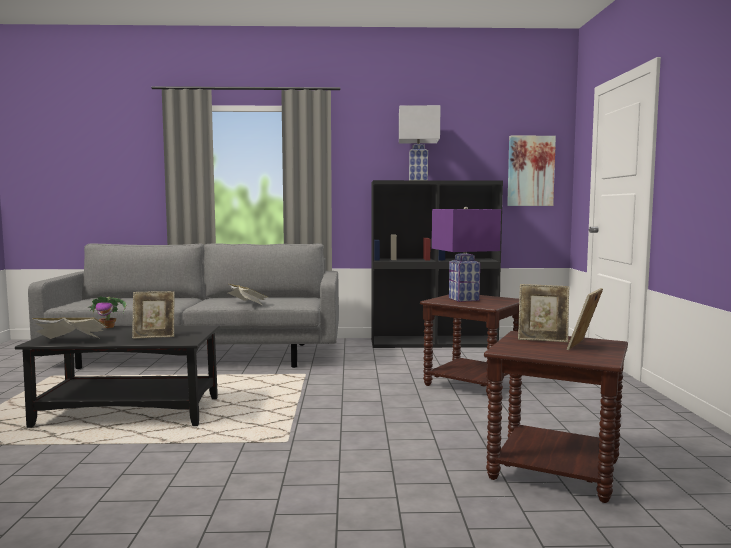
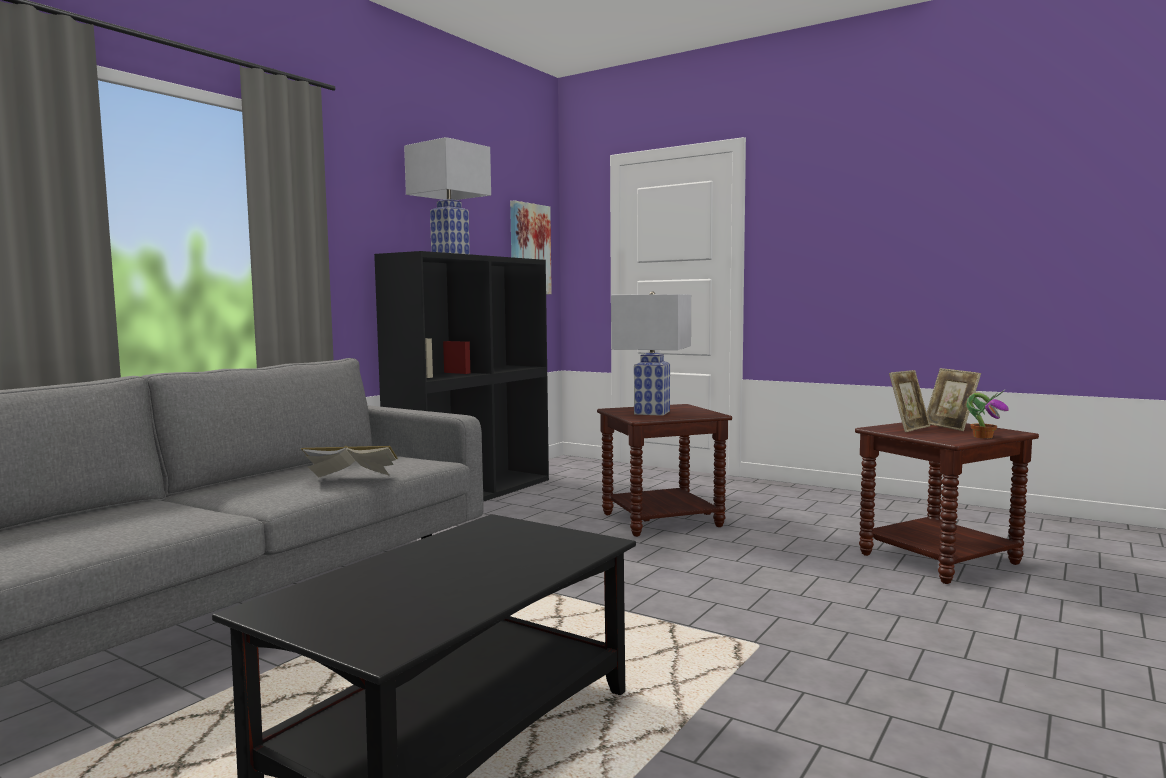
camera: 55 degrees left, 0 degrees up
book [32,317,107,339] -> none
potted plant [87,296,126,328] -> potted plant moved to [967,389,1009,439]
picture frame [132,291,175,339] -> none
purple table lamp [432,207,501,302] -> white table lamp [611,291,691,416]

